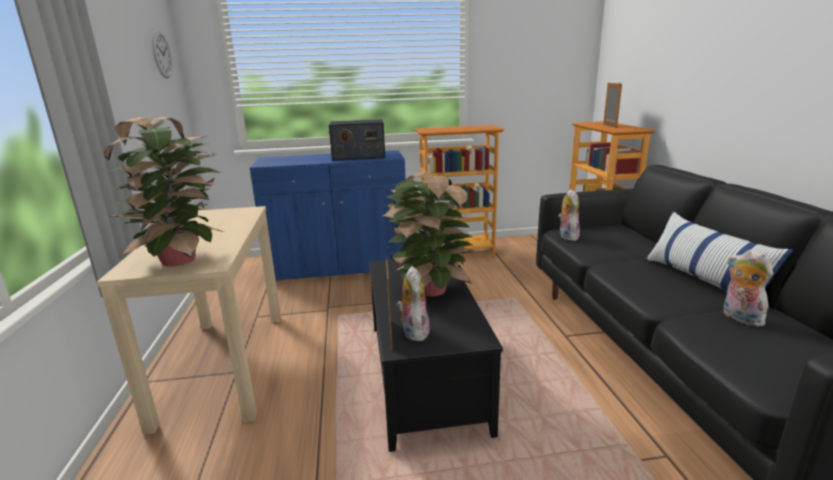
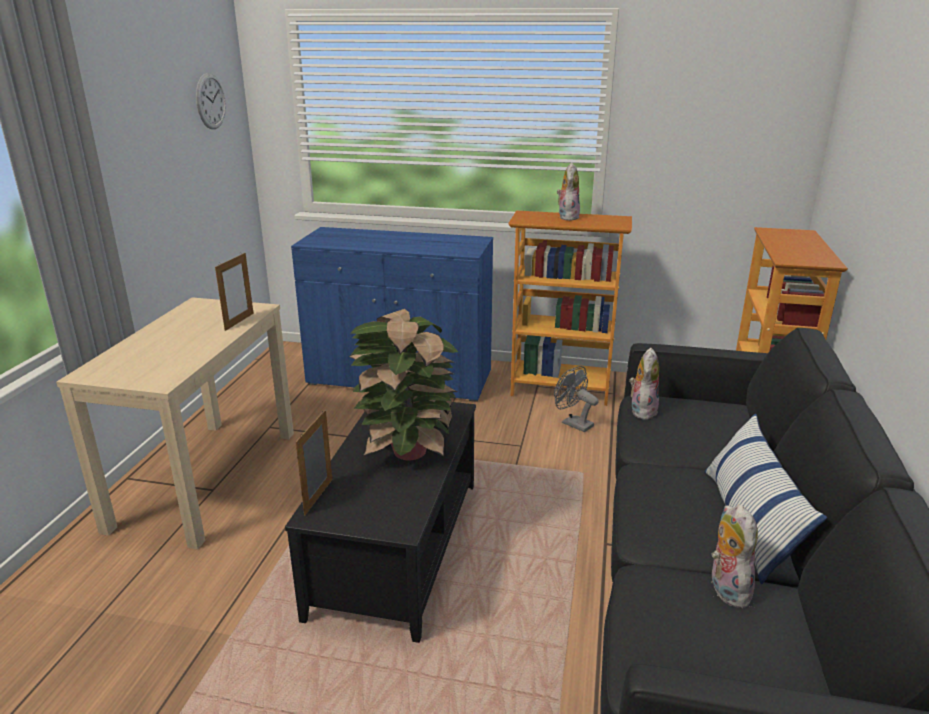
camera: 20 degrees right, 5 degrees up
potted plant [104,117,224,266] -> none
radio [329,119,385,161] -> none
plush toy [397,266,430,341] -> plush toy moved to [557,163,580,221]
picture frame [603,83,622,128] -> picture frame moved to [215,252,254,331]
none -> grey fan [554,366,599,432]

